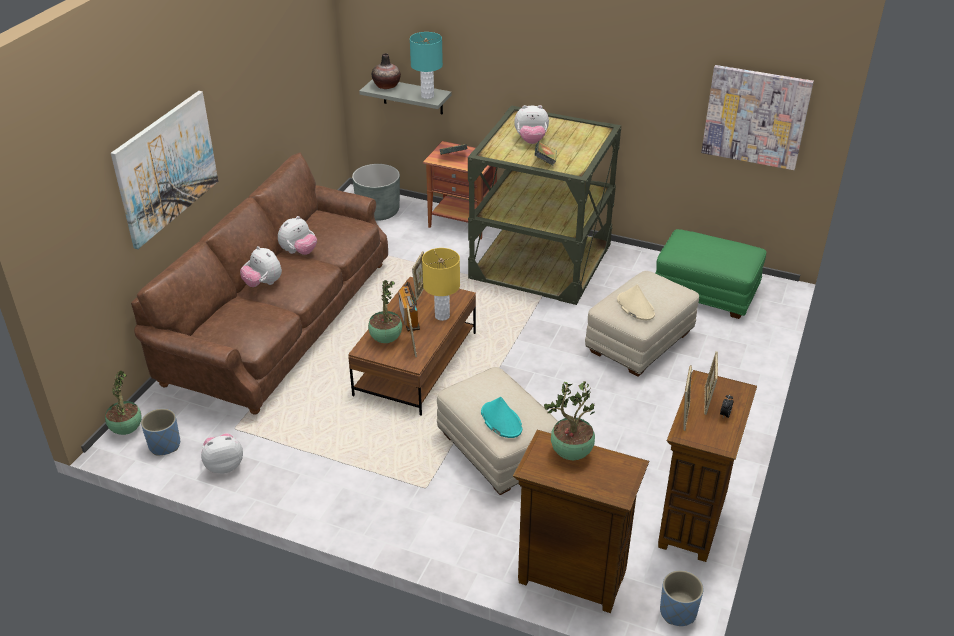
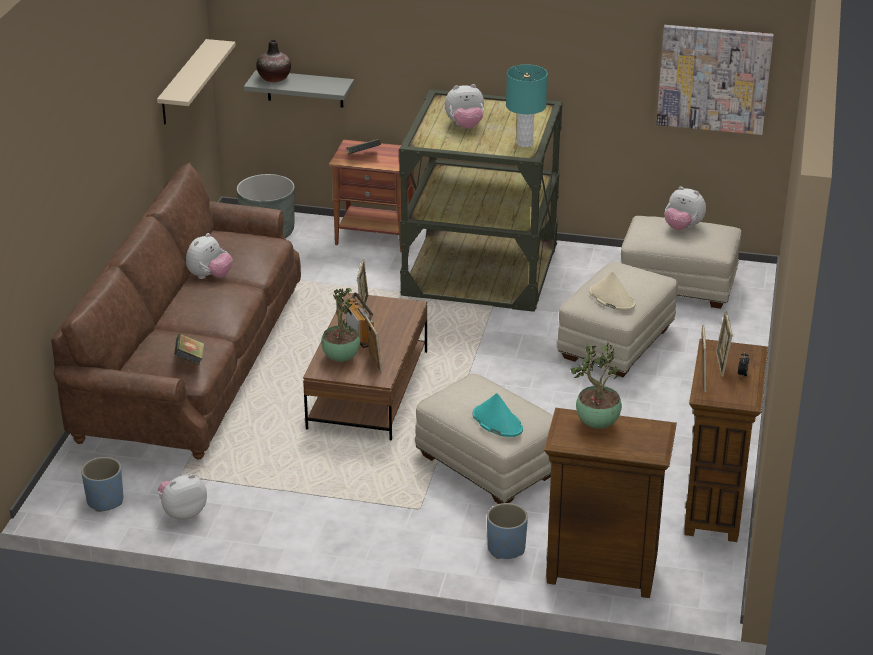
camera: 10 degrees left, 5 degrees down
potted plant [105,371,142,435] -> none
picture [111,91,218,249] -> none
plush toy [240,246,282,287] -> plush toy moved to [664,186,706,230]
turquoise table lamp [410,32,443,99] -> turquoise table lamp moved to [506,65,548,147]
yellow table lamp [422,248,460,321] -> none
book [534,141,557,166] -> book moved to [174,334,204,365]
green ottoman [655,229,766,319] -> beige ottoman [621,216,741,309]
blue planter [660,570,703,626] -> blue planter moved to [487,503,528,559]
none -> beige shelf [157,39,236,124]

